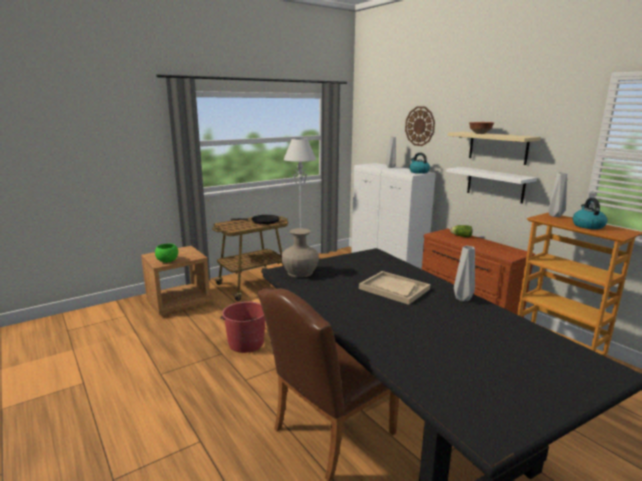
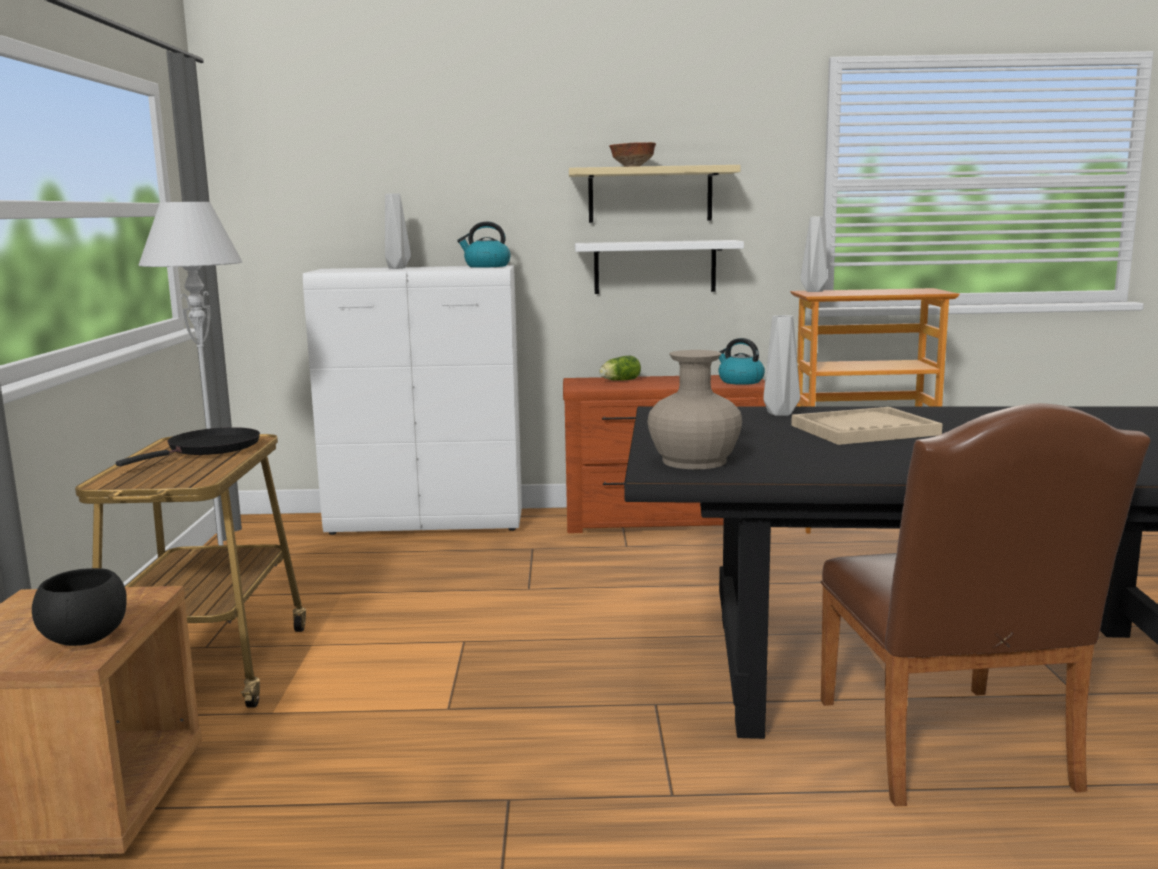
camera: 55 degrees left, 5 degrees down
green bowl [155,243,178,263] -> black bowl [32,568,127,646]
red bucket [220,301,265,353] -> none
wall clock [405,106,435,146] -> none
grey vase [454,246,475,302] -> grey vase moved to [763,315,800,416]
kettle [573,198,607,229] -> kettle moved to [718,338,765,385]

